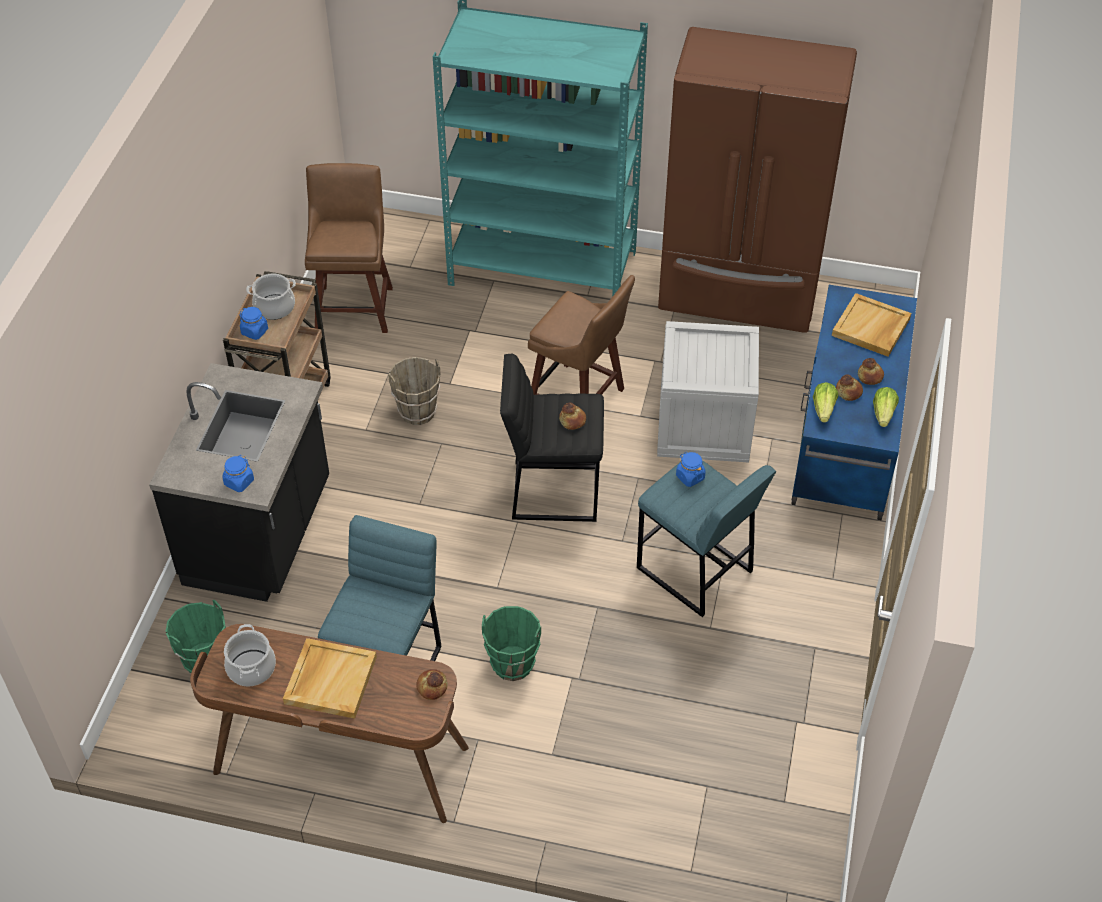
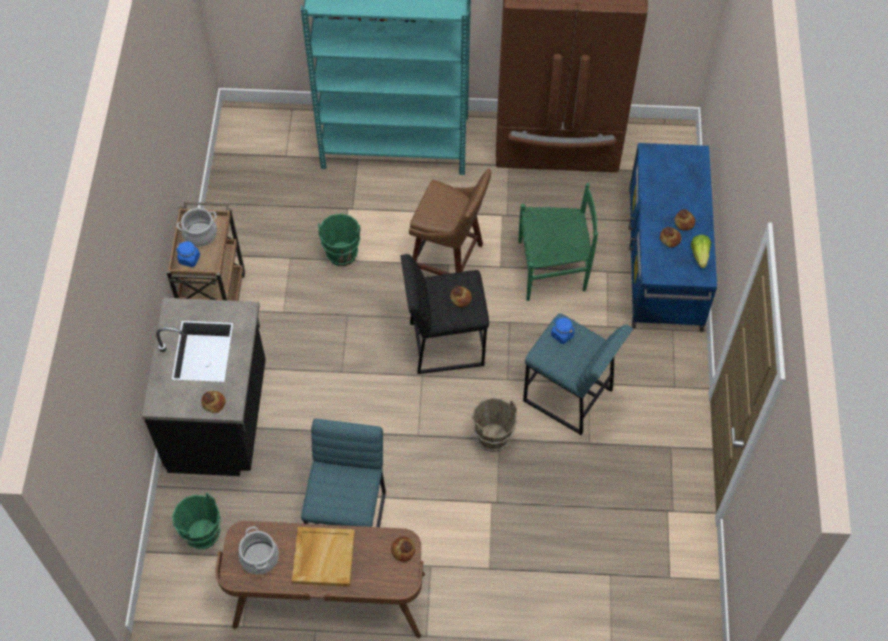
camera: 10 degrees left, 10 degrees up
blue jar [222,455,254,492] -> bread [201,391,226,413]
brown chair [305,163,393,333] -> none
brown bucket [388,357,441,425] -> brown bucket moved to [472,398,517,452]
green bucket [482,606,541,681] -> green bucket moved to [318,214,361,266]
crate [657,321,759,462] -> green chair [519,183,598,301]
lettuce [813,382,838,423] -> none
beige tray [832,293,911,357] -> none

